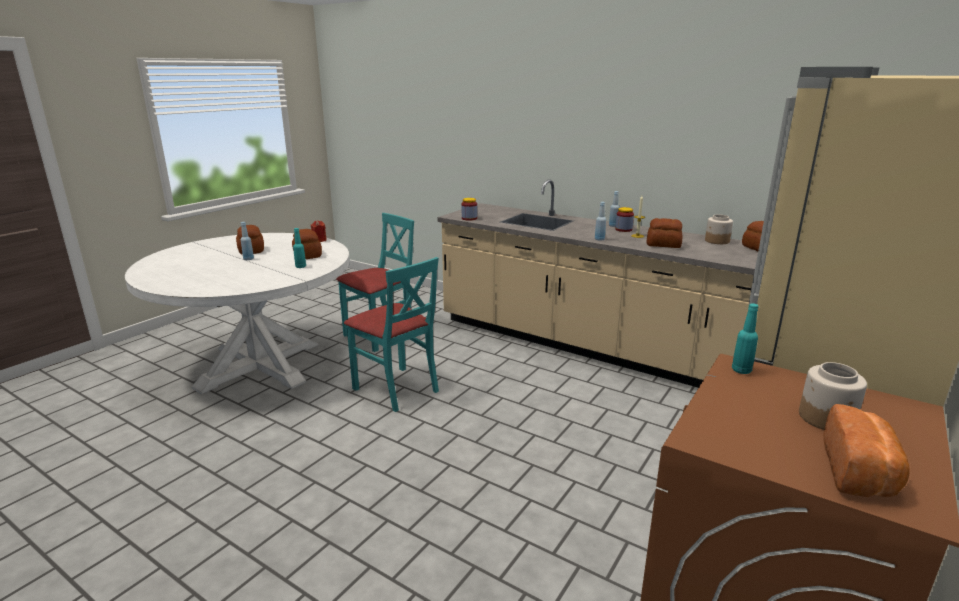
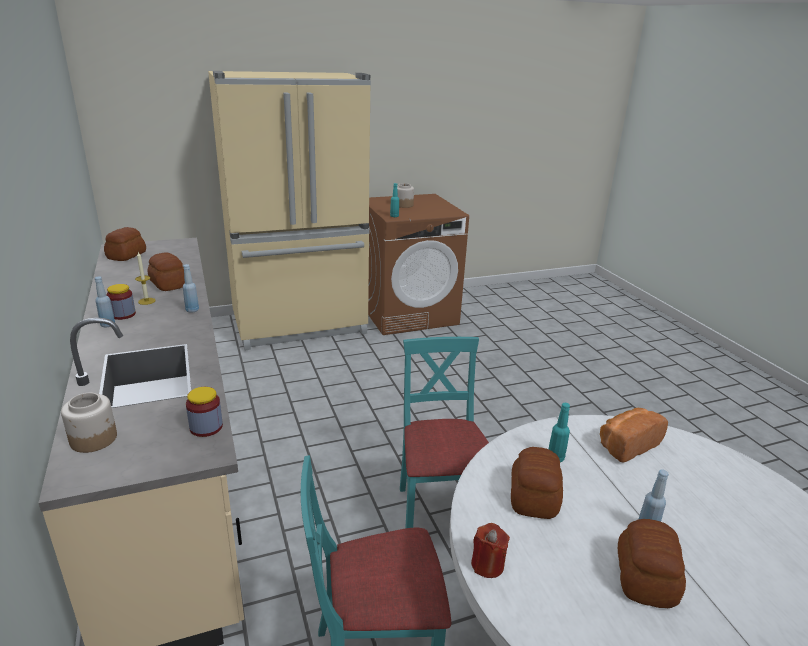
camera: 145 degrees left, 5 degrees up
jar [705,214,733,244] -> jar moved to [61,392,117,453]
bread [823,404,909,497] -> bread moved to [600,408,668,463]

